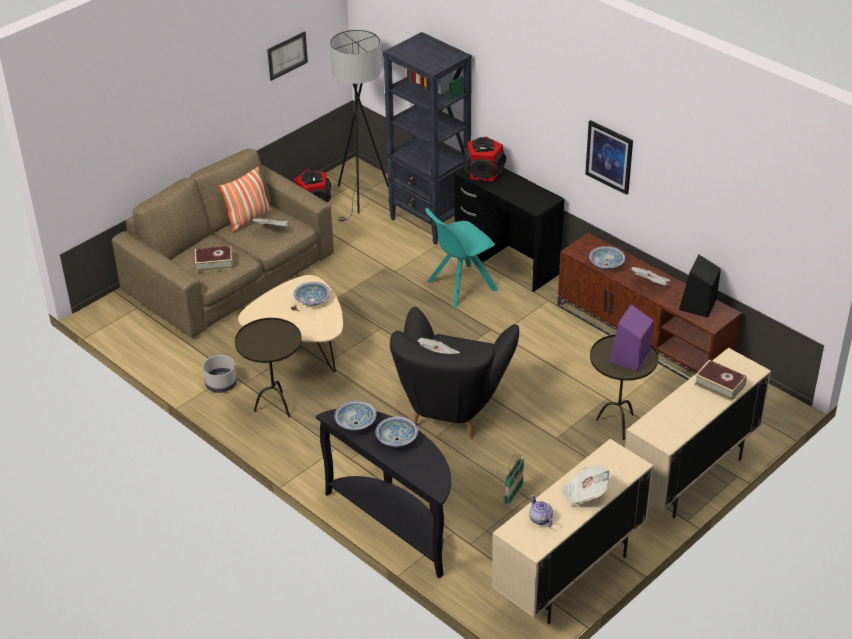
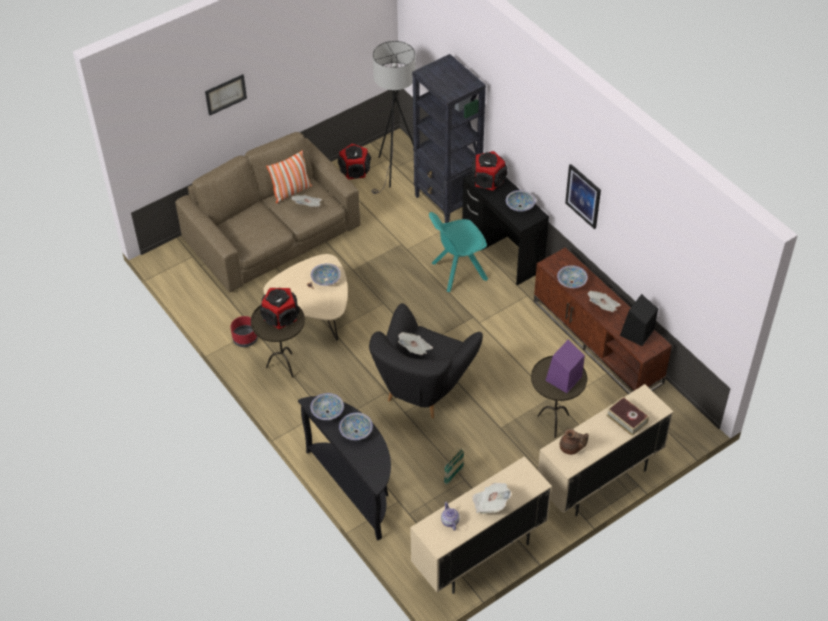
camera: 10 degrees right, 10 degrees up
book [195,246,233,273] -> none
grey planter [203,355,237,393] -> red planter [231,316,258,347]
picture [267,31,308,81] -> picture moved to [205,74,247,116]
none -> speaker [260,288,299,329]
none -> bowl [506,190,535,212]
none -> brown teapot [560,429,589,455]

